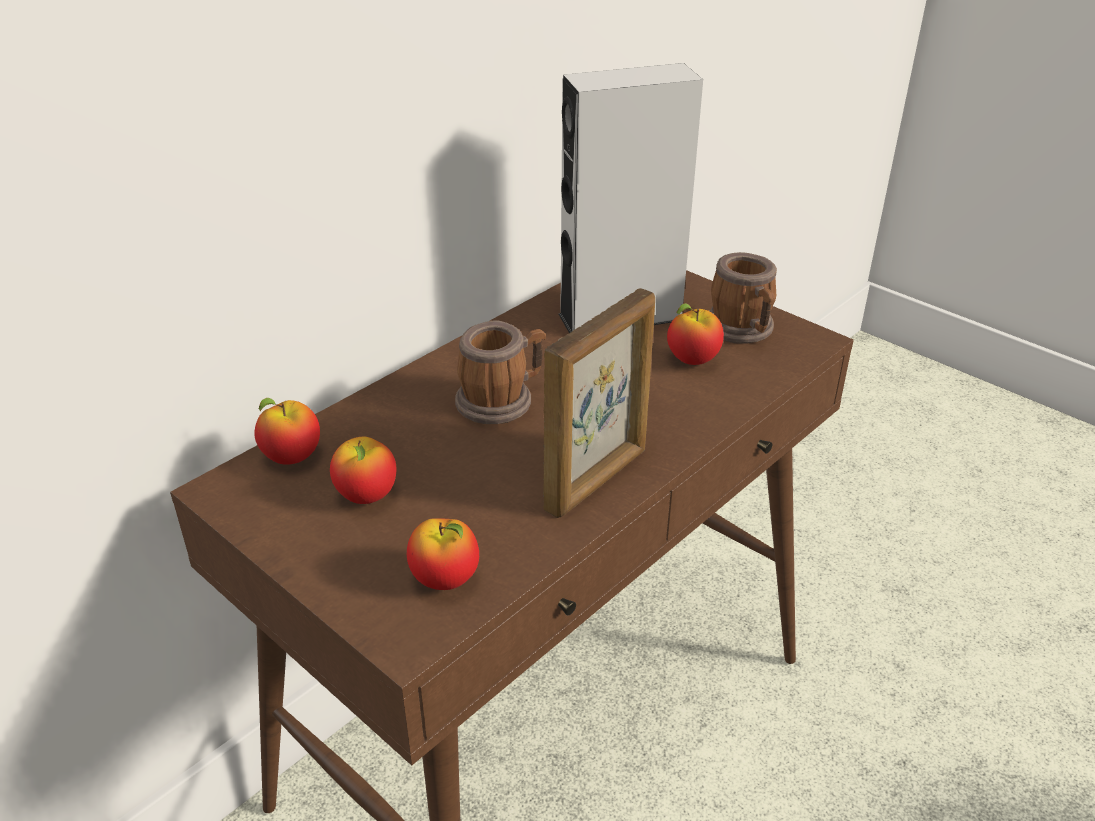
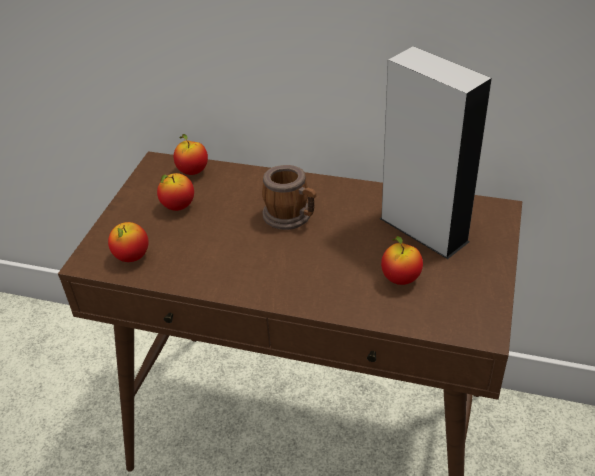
camera: 65 degrees right, 5 degrees up
picture frame [543,288,655,518] -> none
mug [709,252,777,344] -> none

